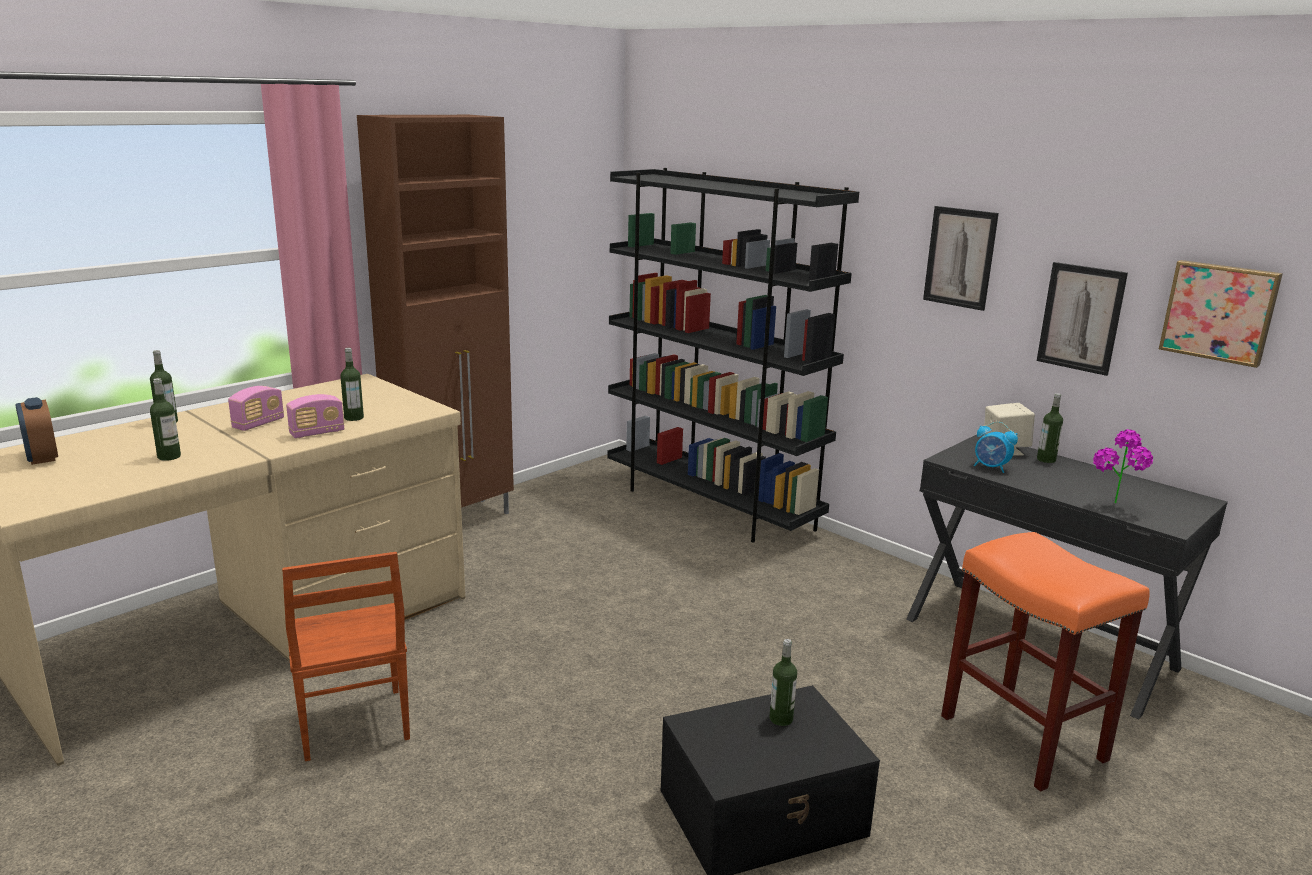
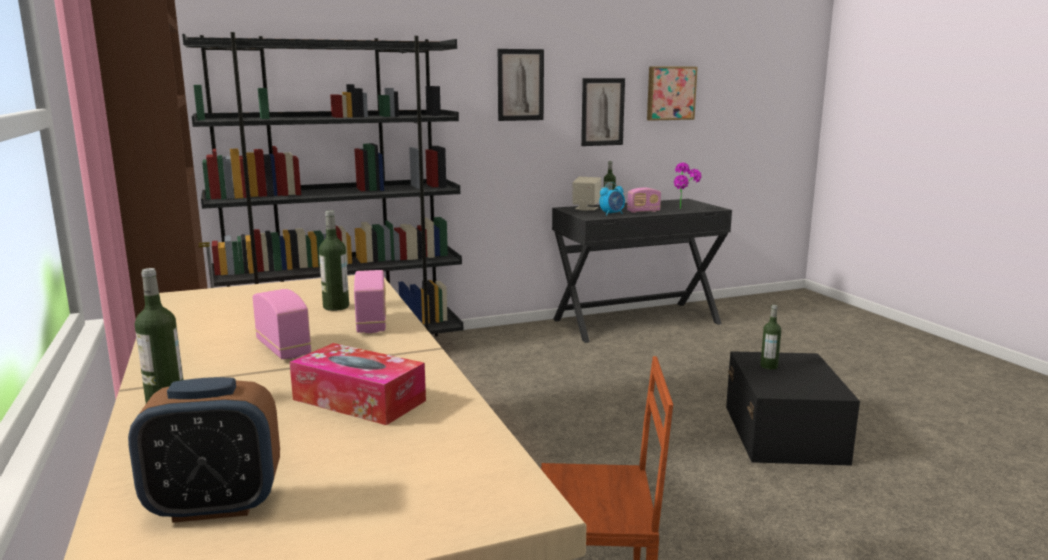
camera: 65 degrees left, 5 degrees down
bottle [150,378,181,461] -> tissue box [290,343,426,425]
orange stool [941,532,1150,792] -> none
none -> radio [627,188,661,213]

